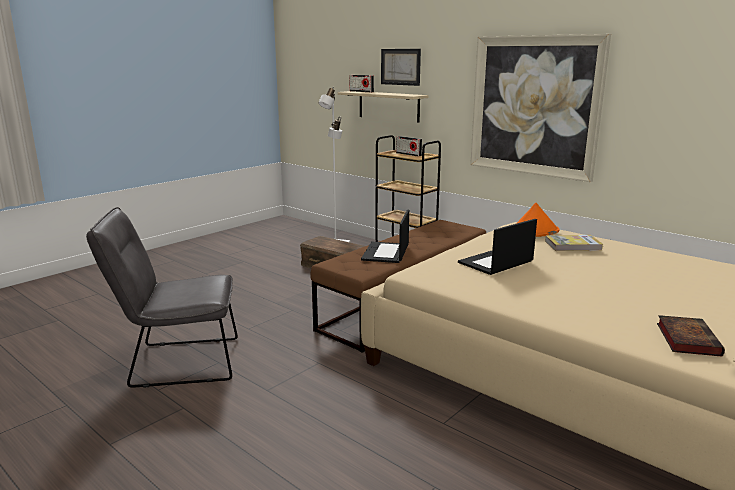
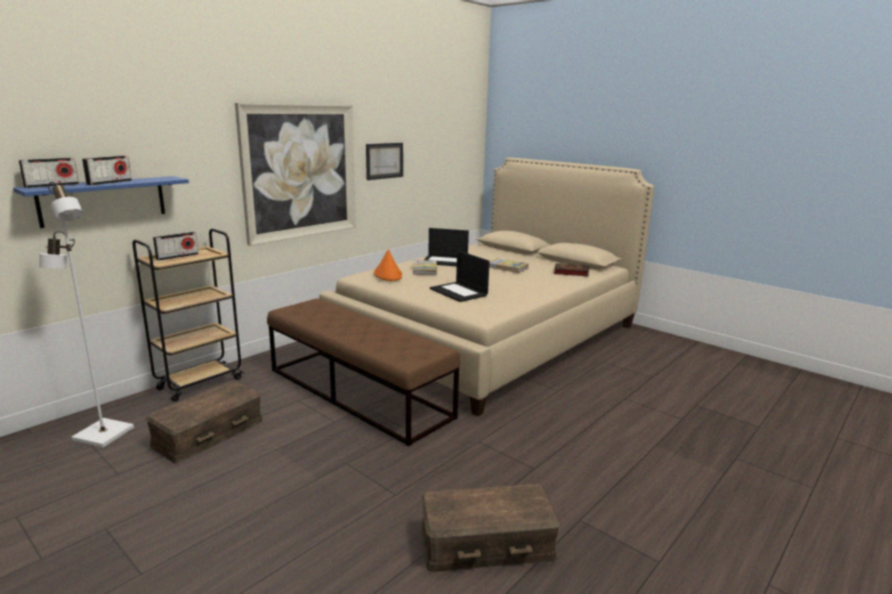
camera: 90 degrees left, 0 degrees up
grey chair [86,207,238,388] -> brown storage box [421,484,560,572]
beige shelf [338,91,428,123] -> blue shelf [13,176,189,228]
laptop [361,209,409,263] -> laptop moved to [424,228,469,266]
picture [381,49,421,86] -> picture moved to [366,143,403,180]
none -> radio [82,156,132,185]
none -> book [489,258,529,273]

